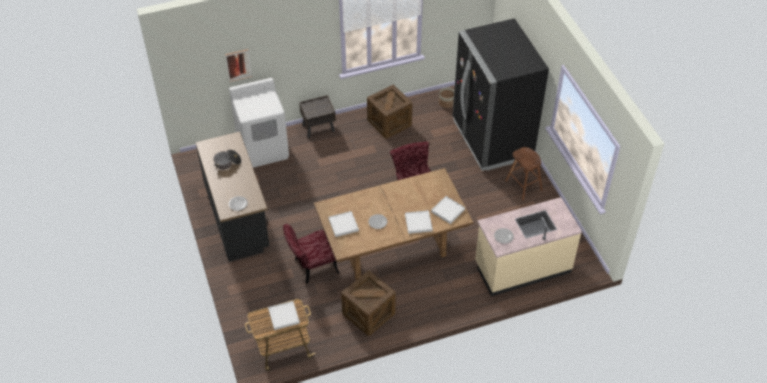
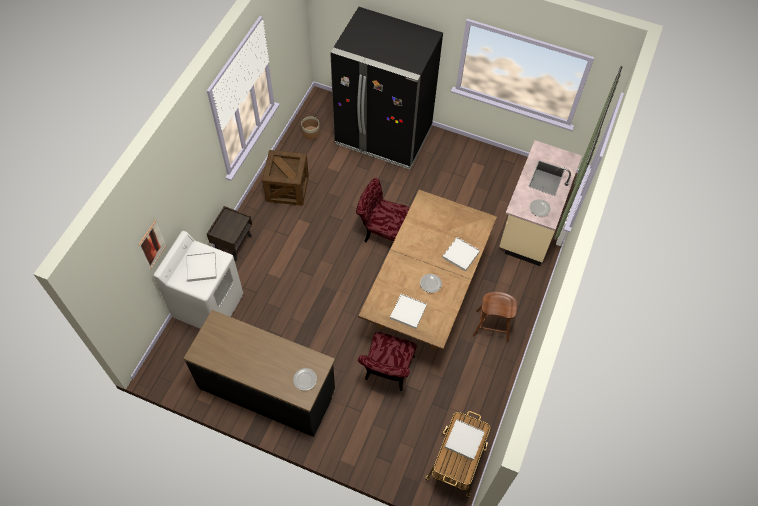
camera: 50 degrees left, 10 degrees up
cooking pot [214,150,241,170] -> none
crate [341,270,396,336] -> none
white tray [431,196,465,224] -> white tray moved to [186,252,217,282]
brown stool [505,147,543,200] -> brown stool moved to [473,292,517,343]

